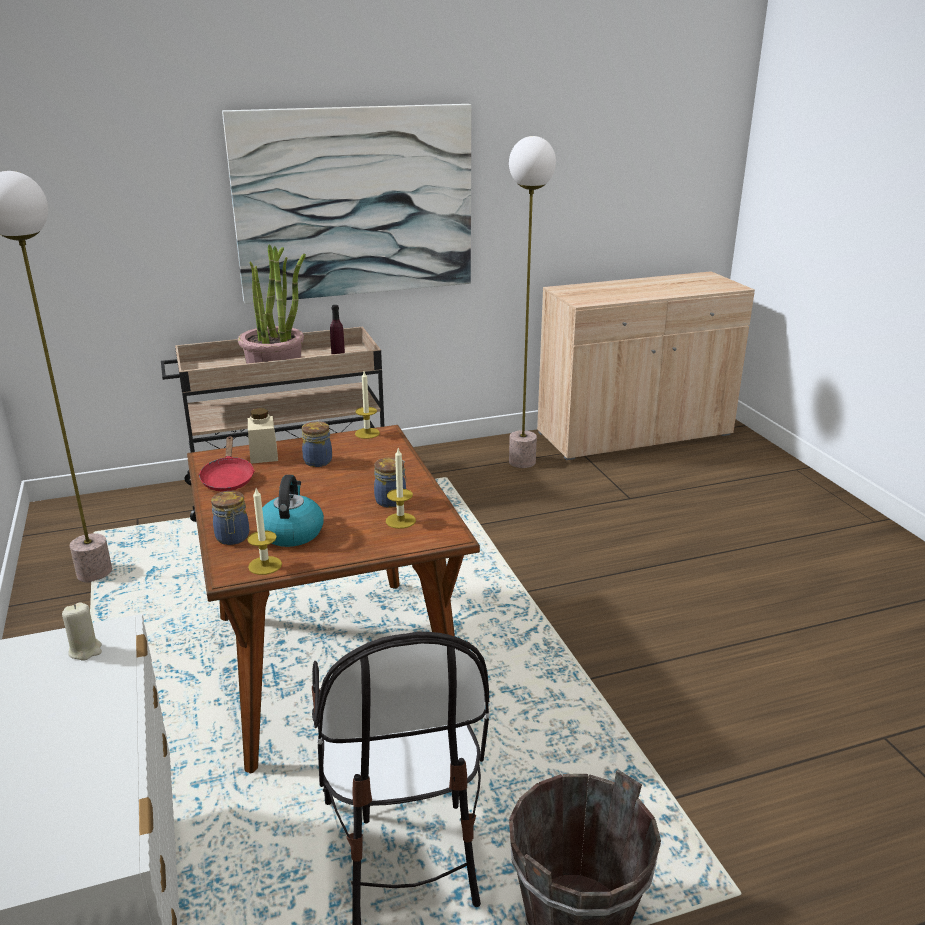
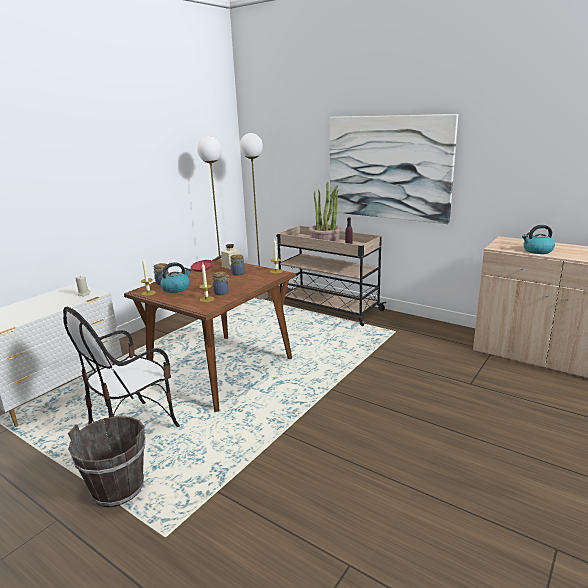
camera: 55 degrees right, 5 degrees down
floor lamp [509,136,556,468] -> floor lamp moved to [240,133,268,299]
none -> kettle [522,225,555,254]

